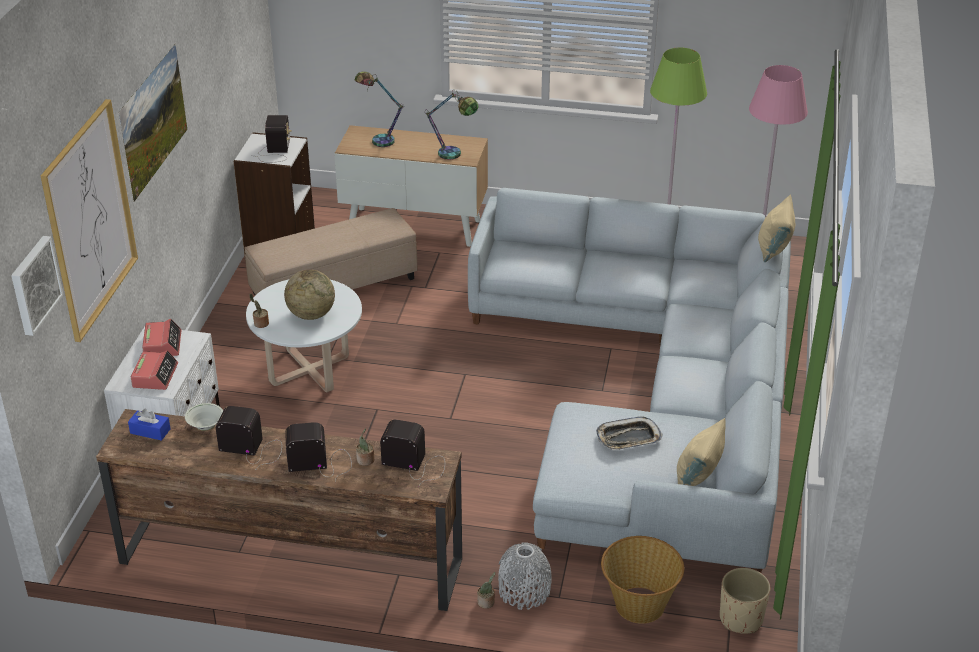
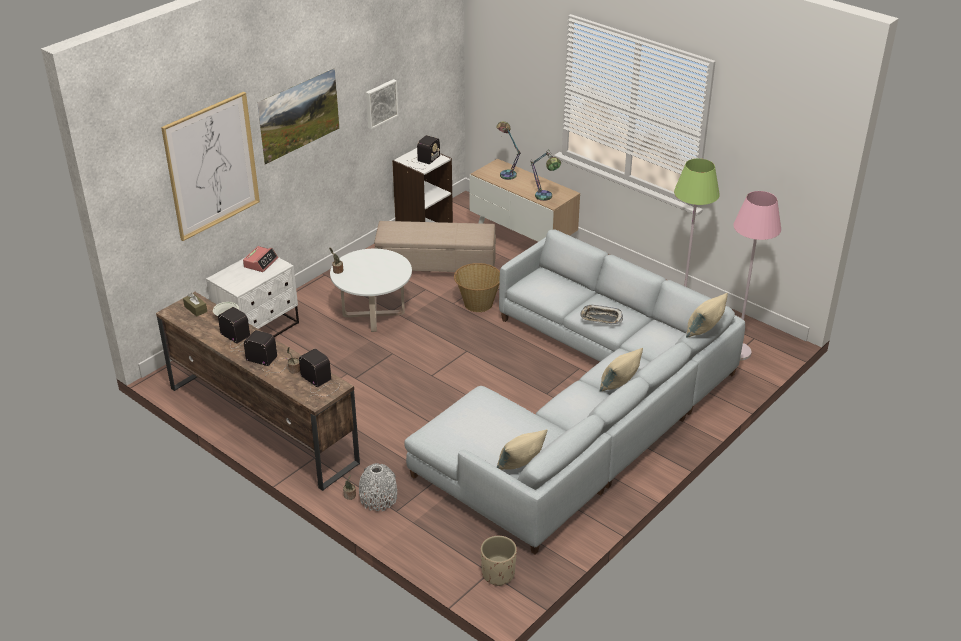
camera: 30 degrees right, 0 degrees up
picture [11,236,63,336] -> picture moved to [366,79,398,129]
blue tissue box [128,409,171,441] -> brown tissue box [183,293,207,317]
alarm clock [131,350,178,390] -> none
globe [284,269,335,320] -> none
tray [596,416,663,450] -> tray moved to [580,305,623,324]
basket [601,536,684,624] -> basket moved to [454,263,500,312]
none -> beige pillow [600,348,643,392]

